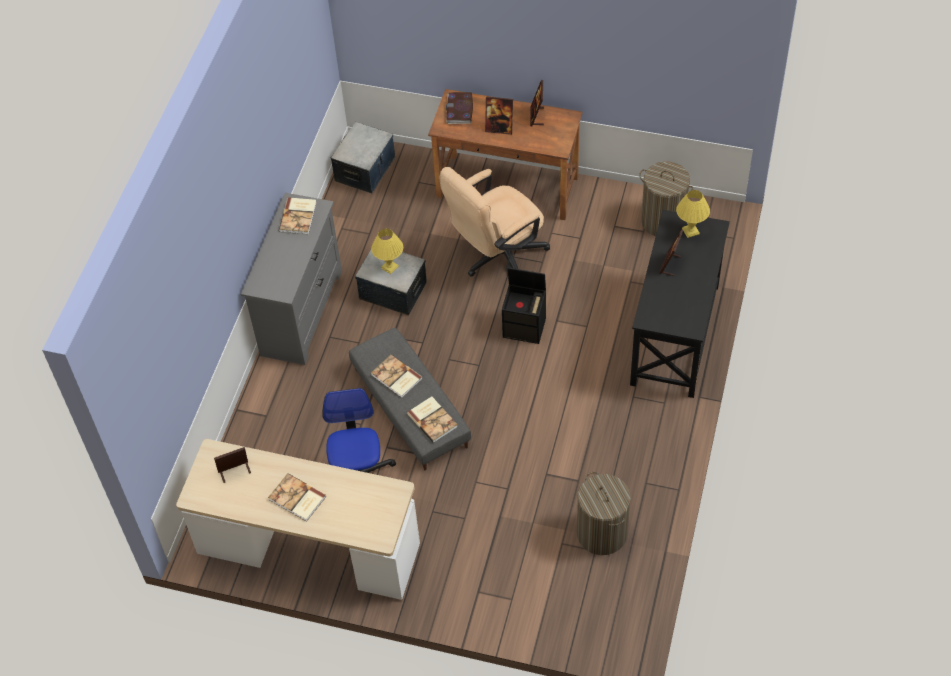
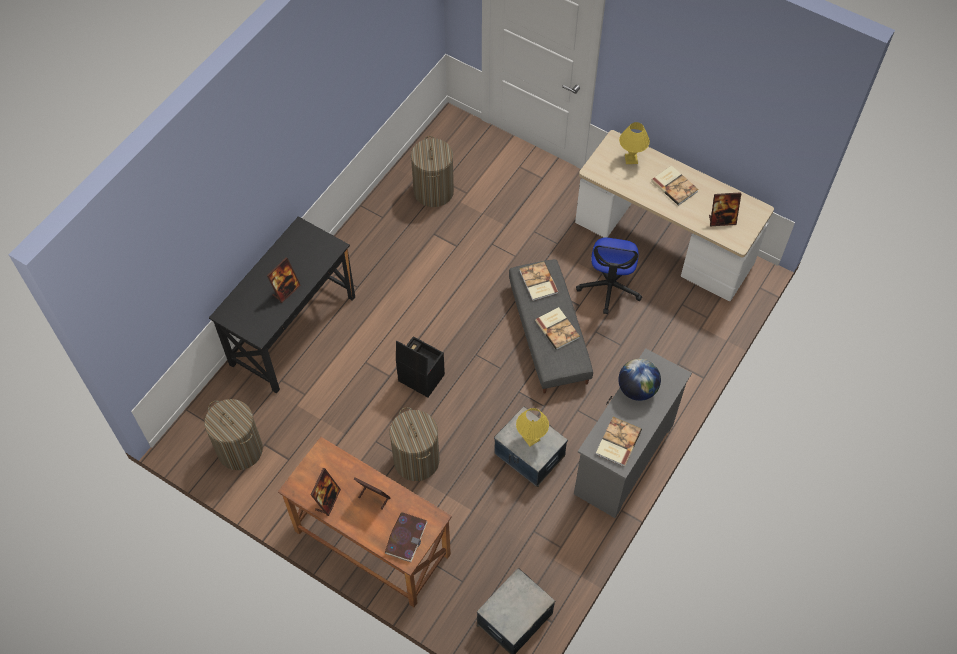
camera: 165 degrees left, 5 degrees up
beige office chair [439,167,550,277] -> laundry basket [389,407,439,481]
yellow table lamp [676,190,710,238] -> yellow table lamp moved to [619,122,650,164]
none -> globe [618,359,661,401]

